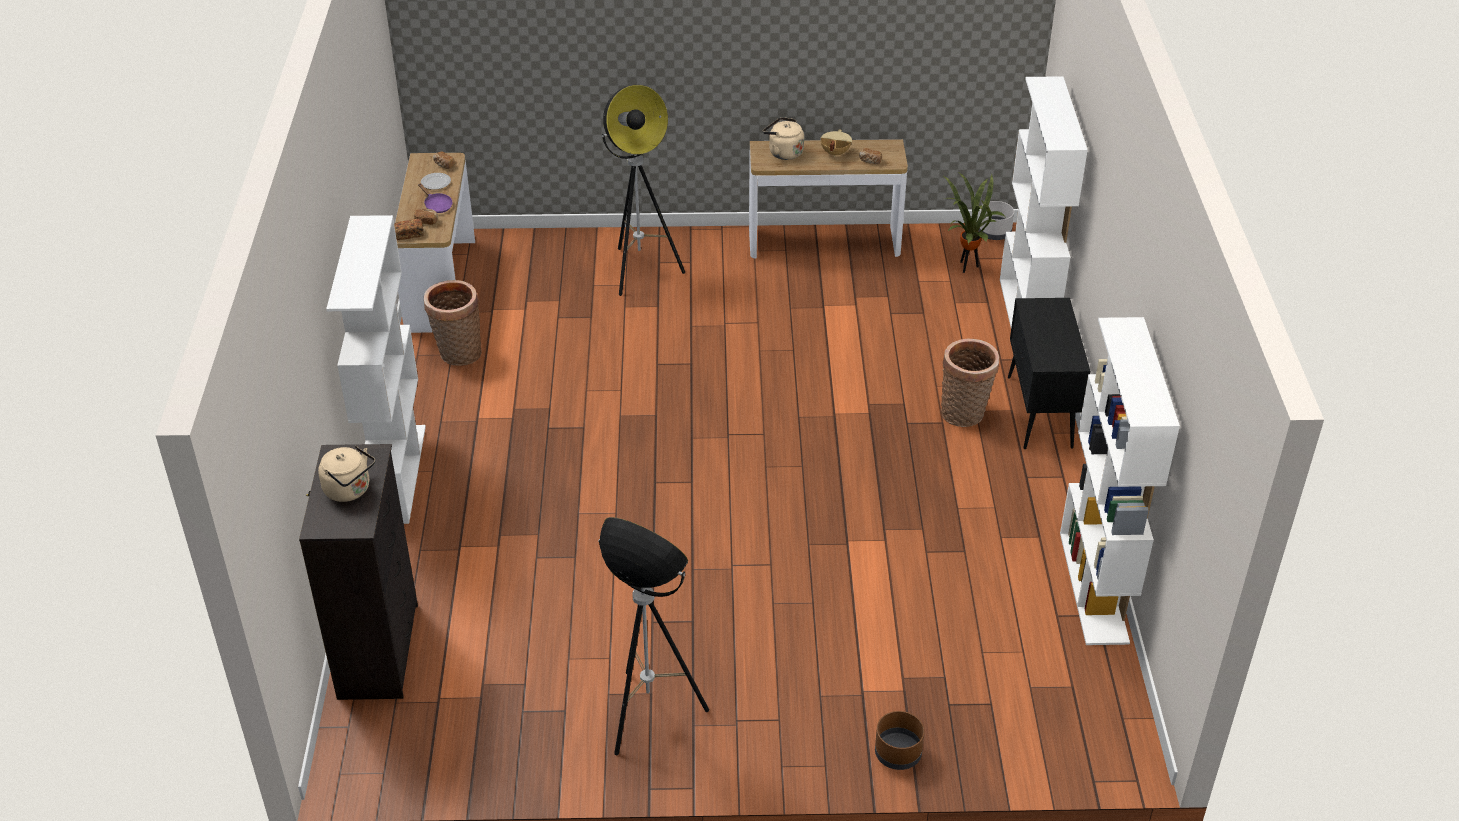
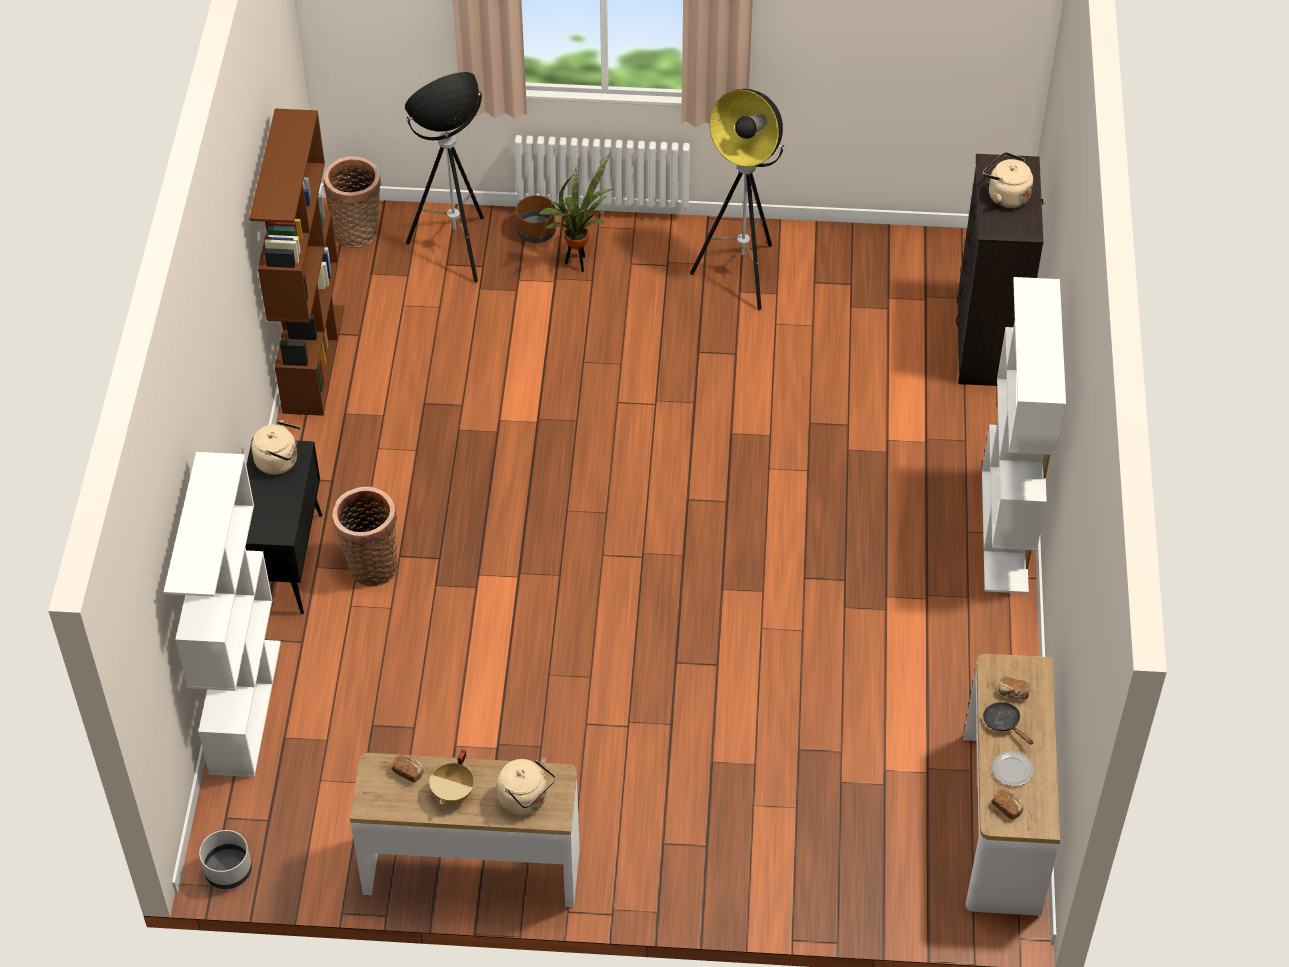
camera: 175 degrees left, 10 degrees up
bread [394,219,424,240] -> none
purple frying pan [418,183,453,213] -> black frying pan [983,702,1033,745]
basket [424,280,482,366] -> basket moved to [324,156,381,248]
floor lamp [602,85,685,296] -> floor lamp moved to [405,72,484,283]
potted plant [944,173,1007,273] -> potted plant moved to [538,154,612,272]
white bookcase [1060,317,1180,645] -> brown bookcase [249,108,344,416]
none -> beige kettle [251,420,301,475]

